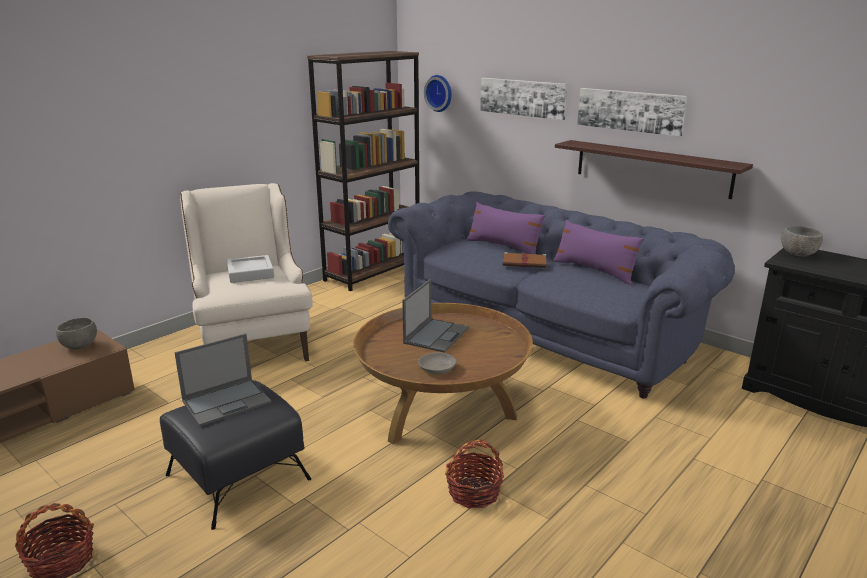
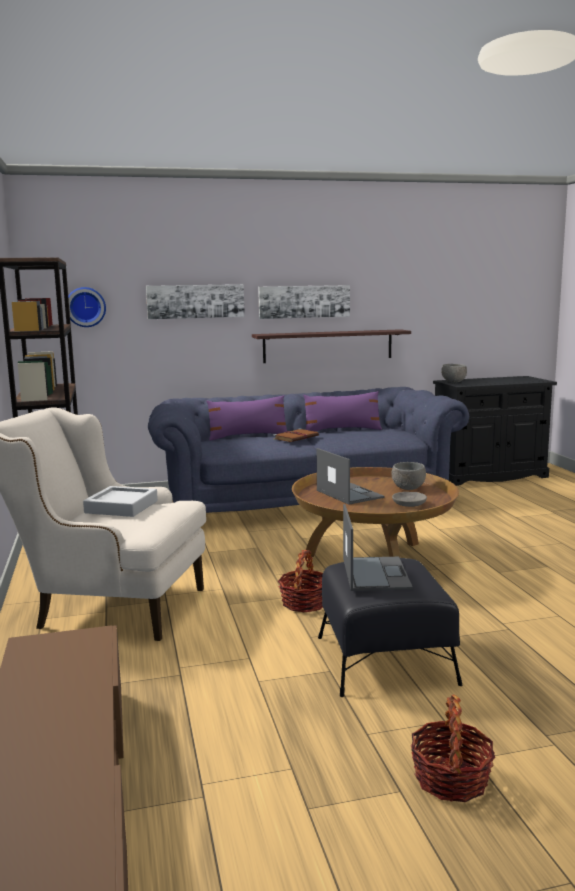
camera: 55 degrees left, 10 degrees down
grey bowl [56,318,97,349] -> grey bowl moved to [392,462,426,490]
basket [445,439,504,508] -> basket moved to [278,550,323,612]

